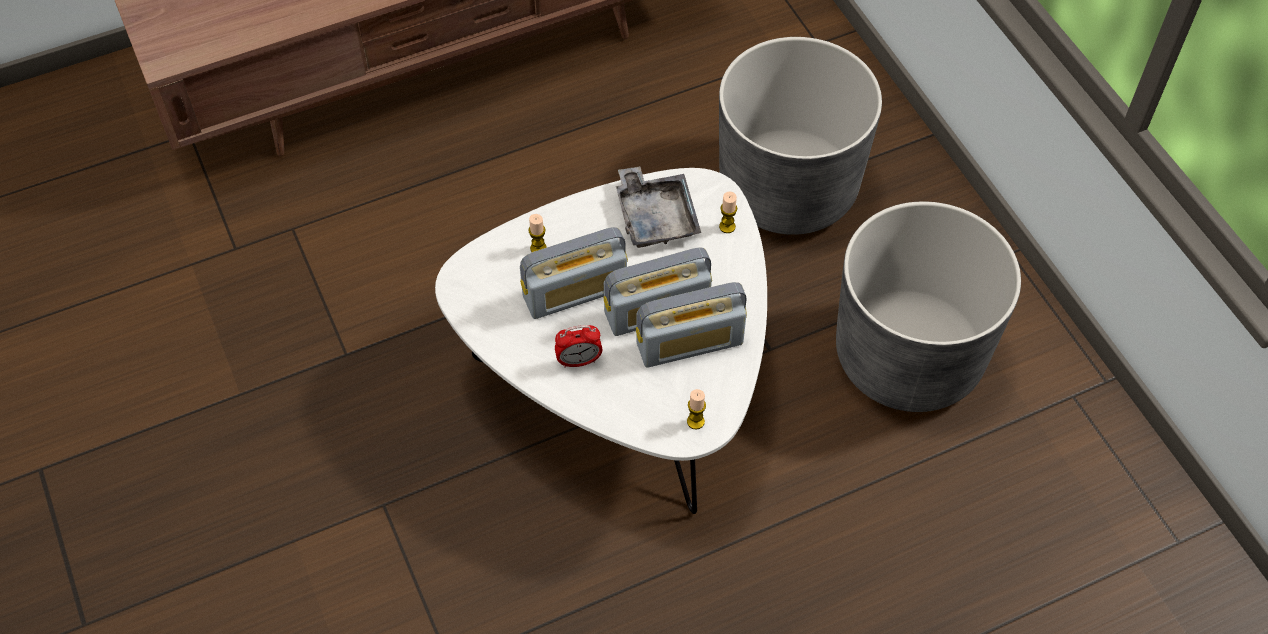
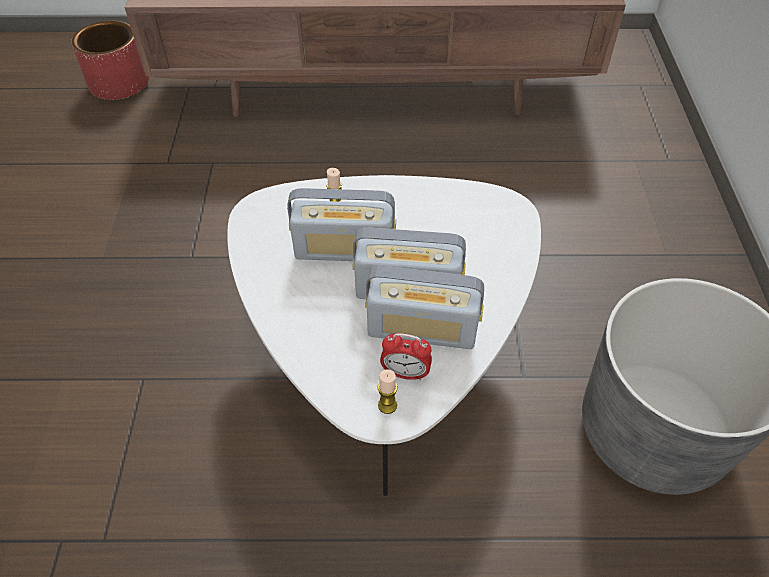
camera: 25 degrees right, 5 degrees down
alarm clock [555,325,602,368] -> alarm clock moved to [380,333,432,381]
grey tray [616,166,701,248] -> none
grey planter [719,37,882,235] -> none
candle [719,191,737,233] -> none
none -> red planter [71,20,149,100]

